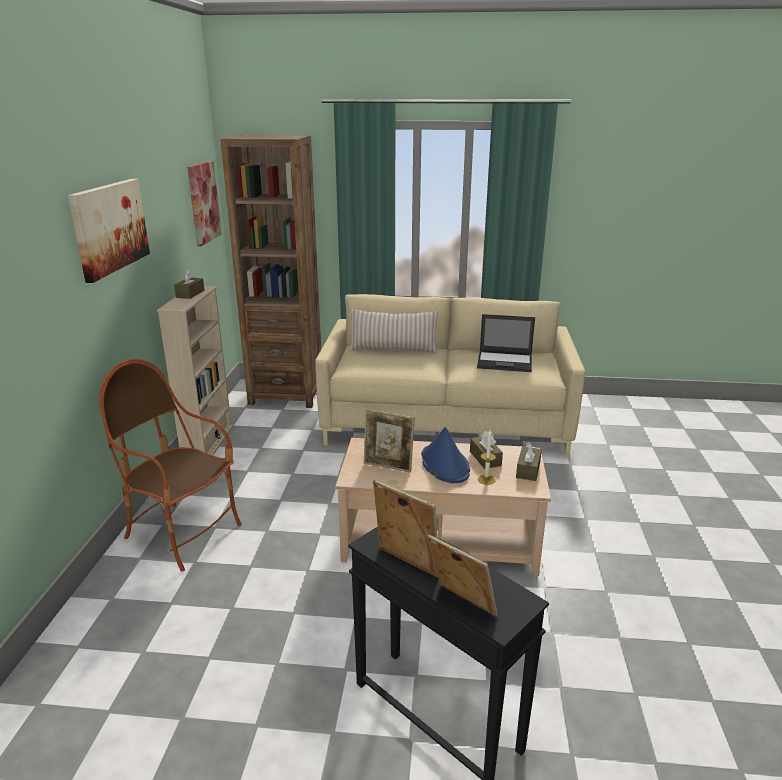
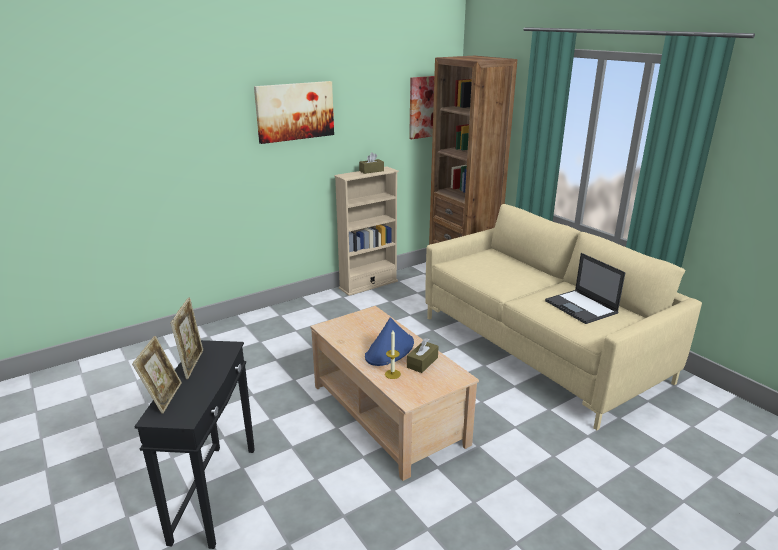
camera: 50 degrees right, 0 degrees up
armchair [99,359,242,572] -> none
beige pillow [350,309,438,354] -> none
picture frame [364,409,415,472] -> none
brown tissue box [516,442,542,481] -> none

